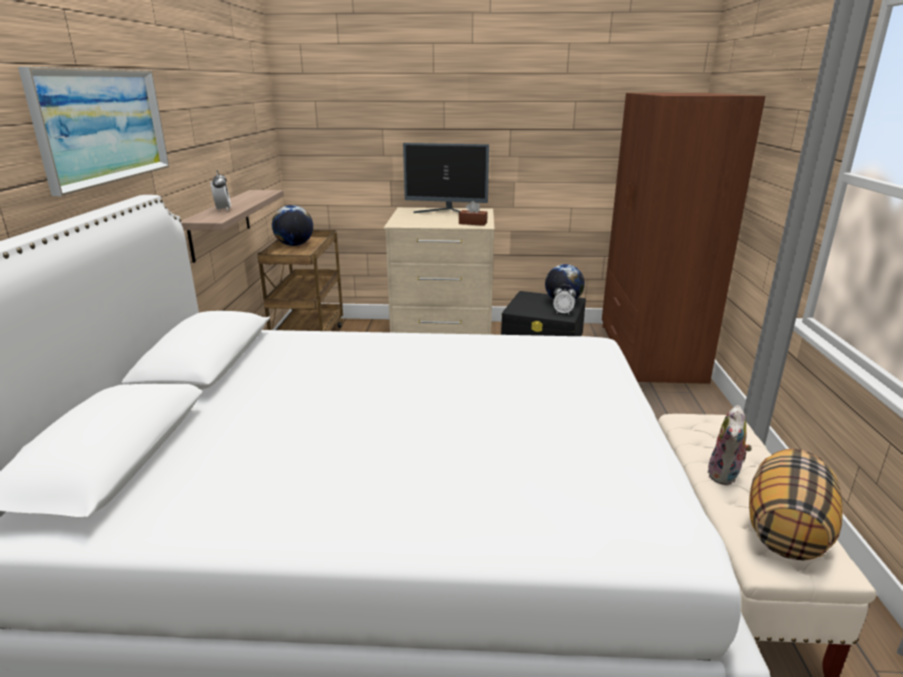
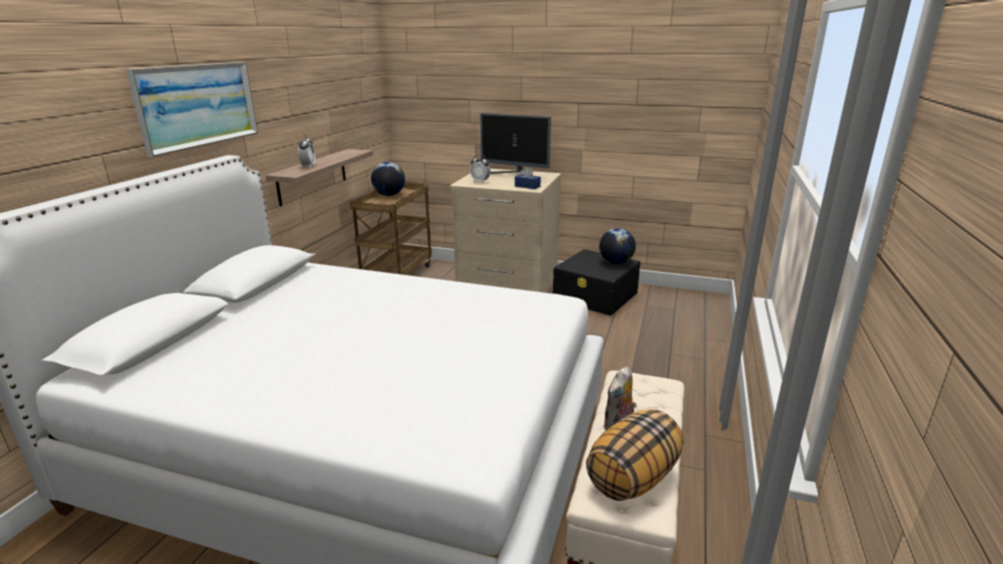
camera: 15 degrees right, 0 degrees up
brown tissue box [459,201,488,226] -> blue tissue box [515,167,541,189]
alarm clock [553,285,576,315] -> alarm clock moved to [470,155,491,183]
brown wardrobe [602,93,765,384] -> none

